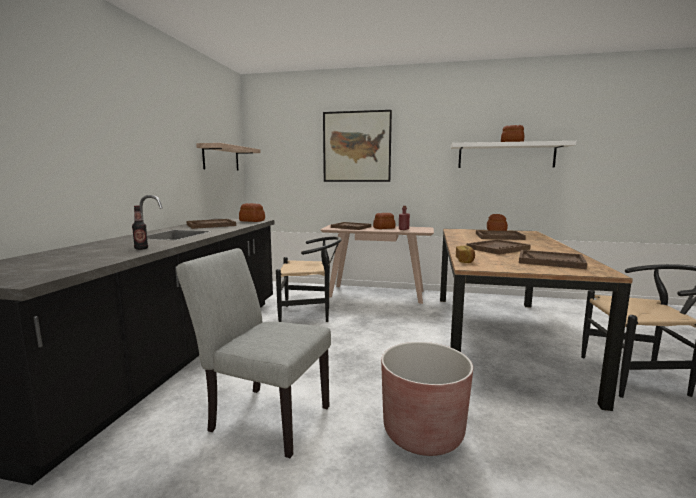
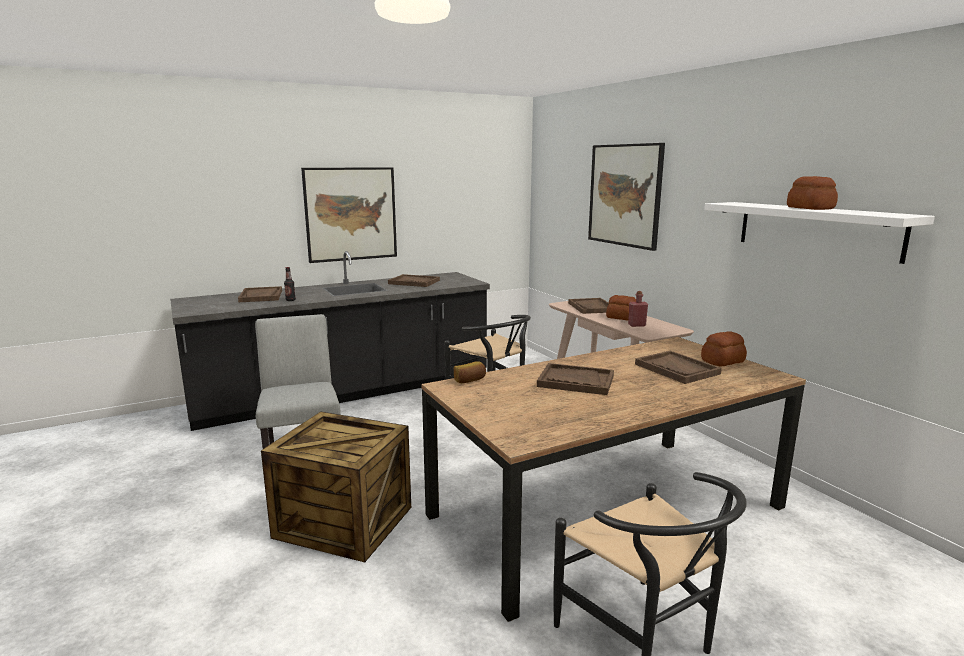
camera: 50 degrees right, 5 degrees up
shelf [196,143,261,171] -> none
bread [239,203,265,222] -> none
brown planter [381,342,473,456] -> crate [261,412,411,562]
brown tray [519,250,587,269] -> brown tray moved to [238,286,282,302]
none -> picture [301,167,397,263]

